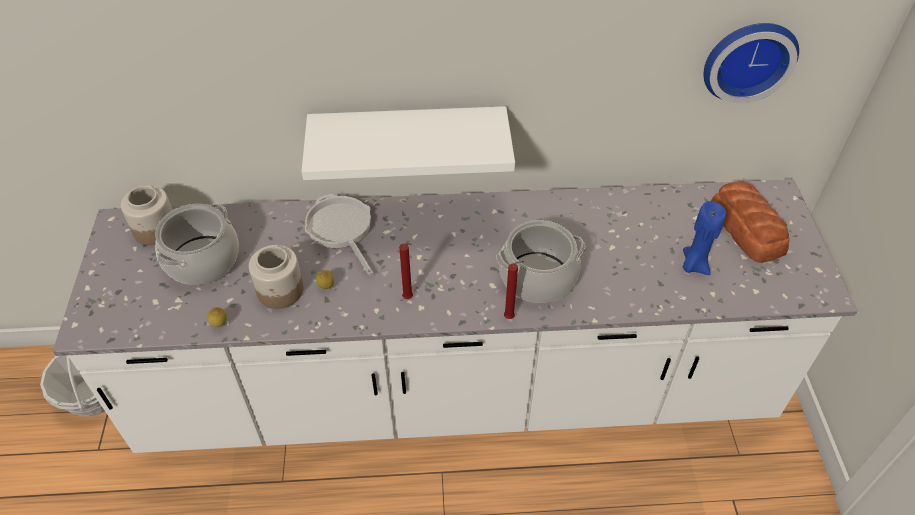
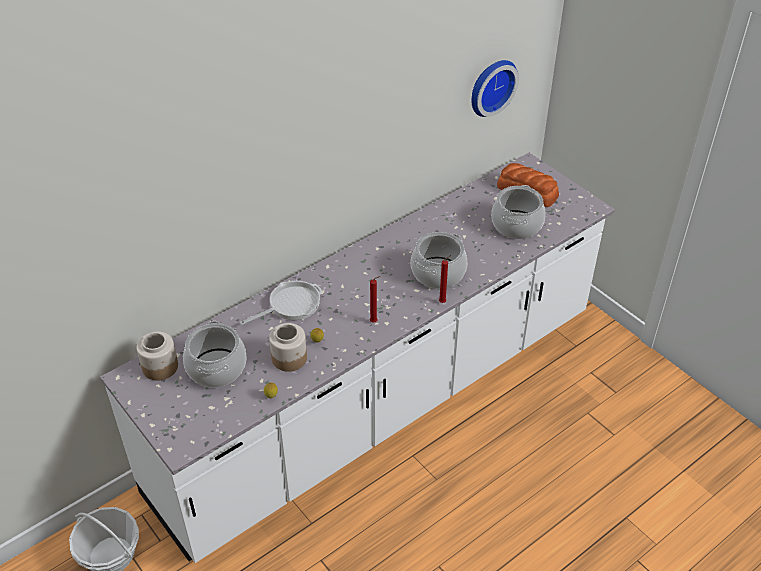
camera: 35 degrees left, 5 degrees down
white shelf [301,106,515,180] -> none
frying pan [305,194,374,276] -> frying pan turned 120 degrees clockwise [240,281,322,325]
blue candle [683,201,726,275] -> cooking pot [491,185,546,239]

